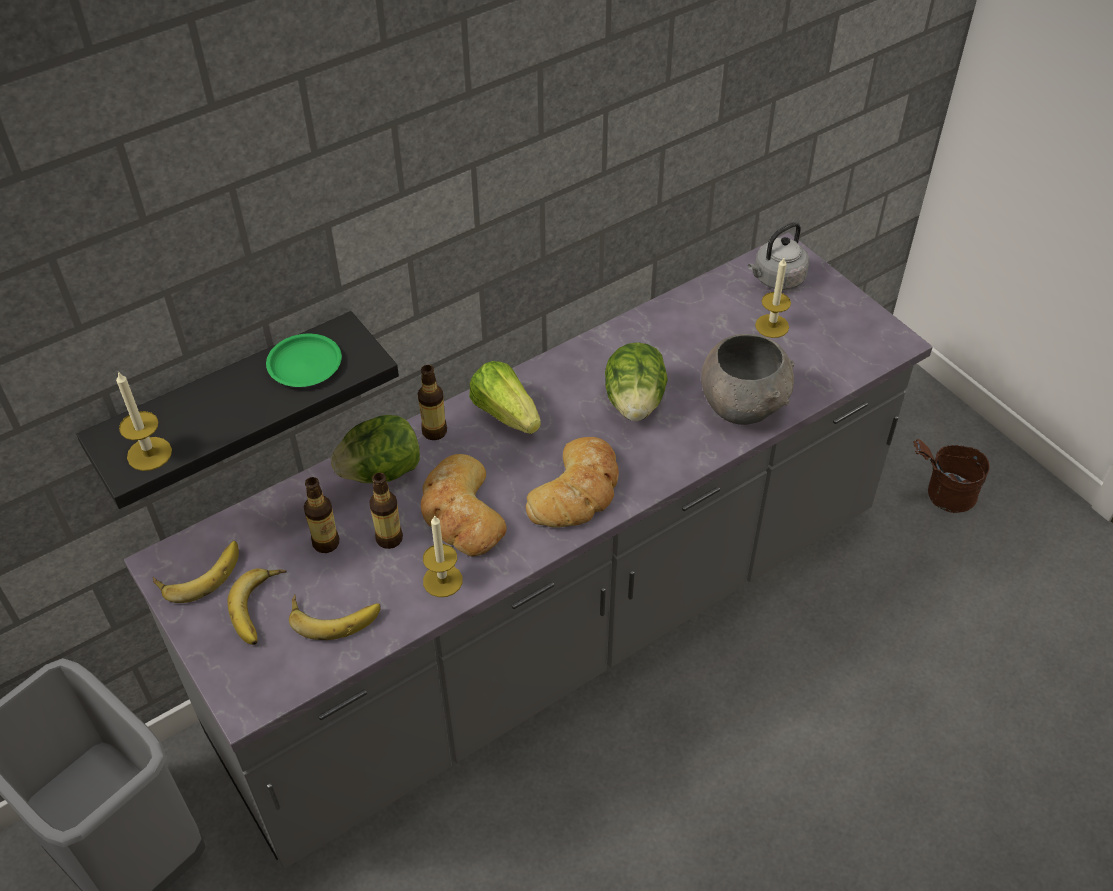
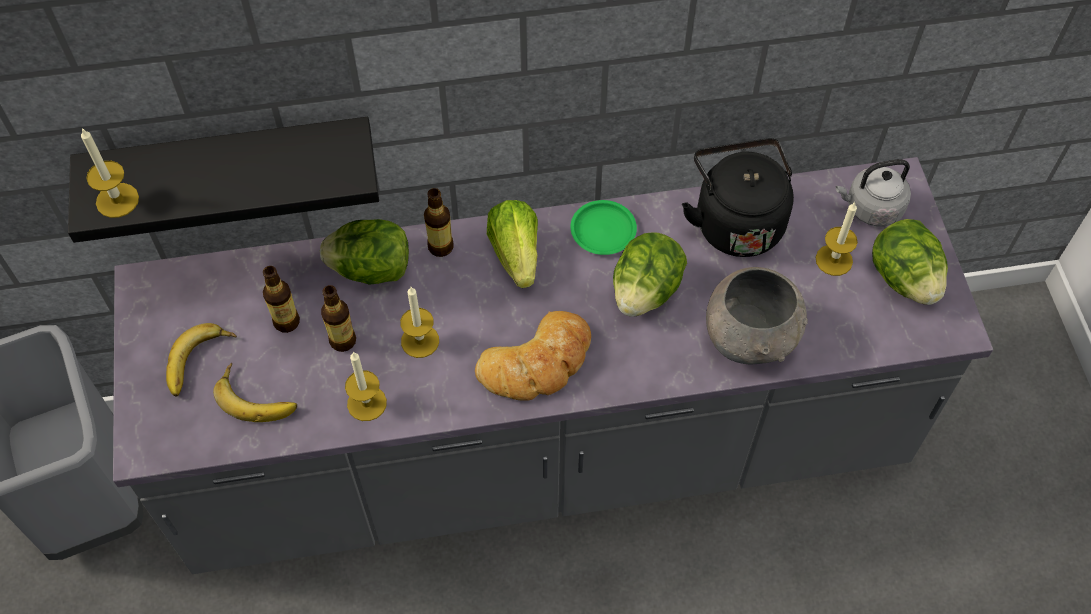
camera: 25 degrees right, 10 degrees up
banana [153,541,239,603] -> none
green plate [266,334,342,387] -> green plate moved to [570,200,637,255]
bread [421,454,507,556] -> candle [400,287,439,358]
brown bucket [913,439,990,513] -> none
none -> black kettle [682,138,794,257]
none -> lettuce [872,219,948,305]

